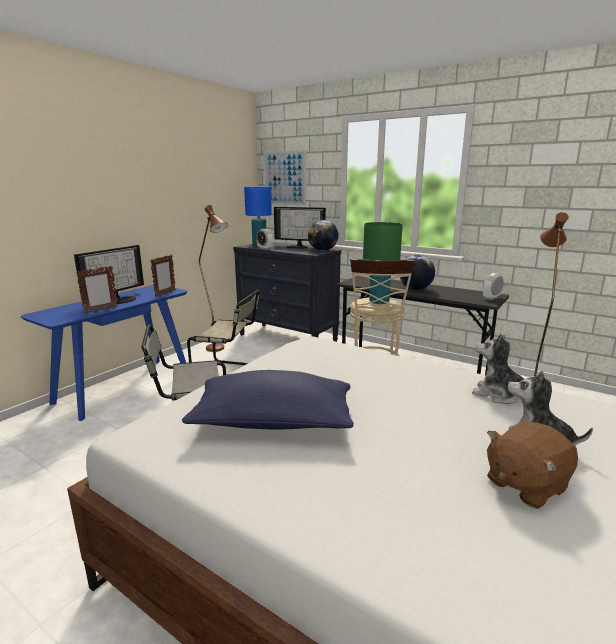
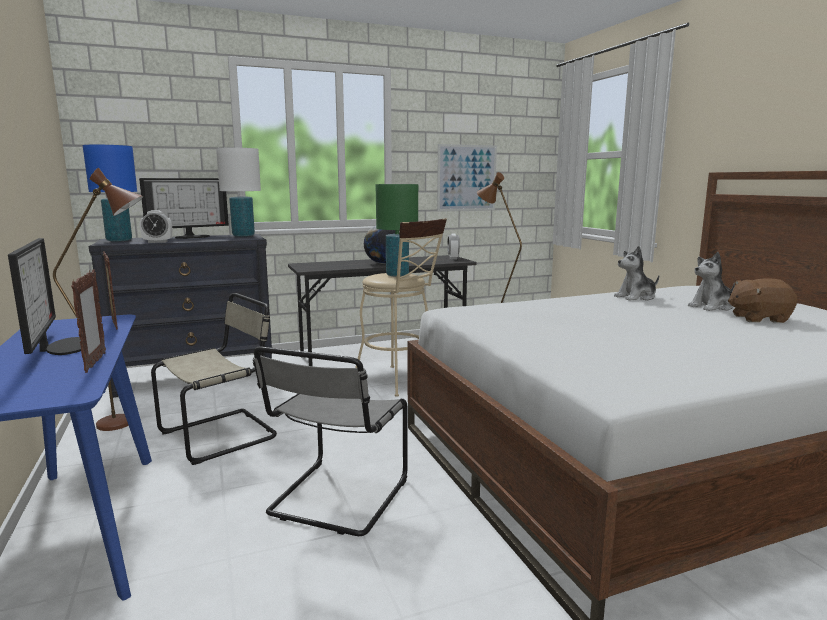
camera: 55 degrees left, 5 degrees down
blue pillow [182,370,354,430] -> none
picture [264,150,306,206] -> picture moved to [437,144,497,211]
globe [308,220,339,251] -> white table lamp [216,148,261,237]
brown plush toy [487,421,578,509] -> brown plush toy turned 90 degrees clockwise [728,278,797,323]

